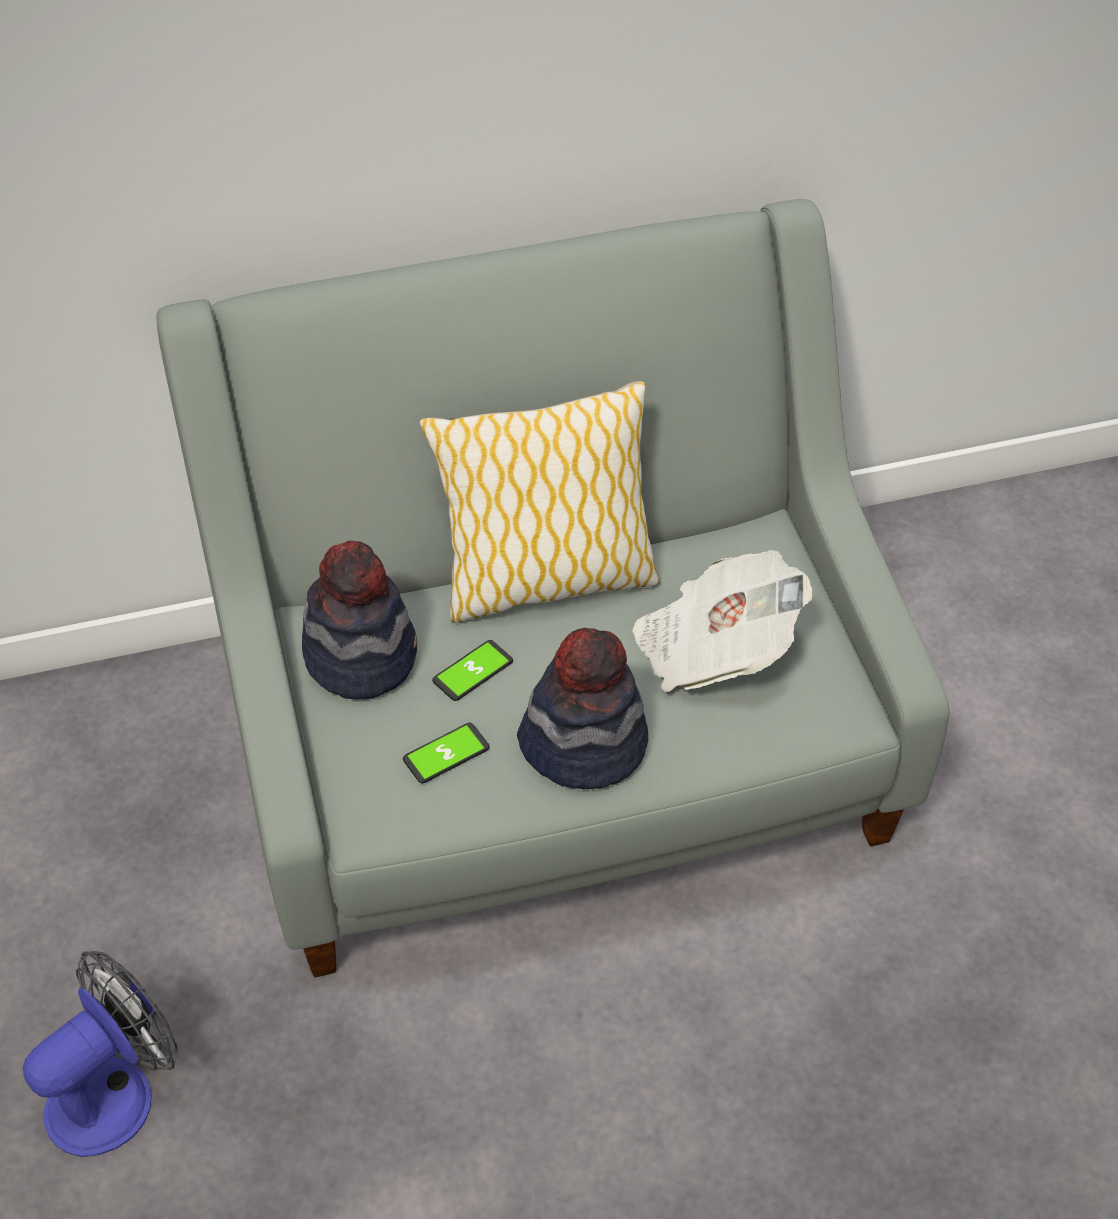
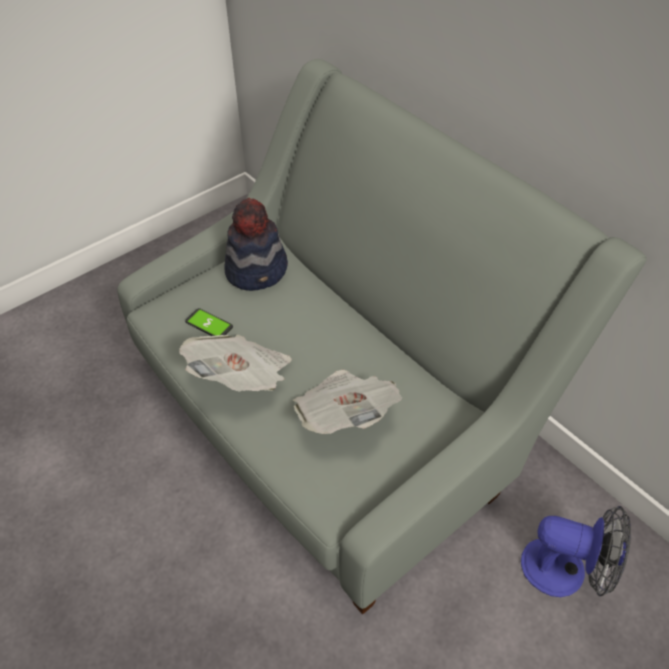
camera: 65 degrees right, 0 degrees up
fan [23,951,178,1157] -> fan moved to [521,506,631,597]
pillow [420,381,660,623] -> none
phone [432,640,513,701] -> none
hat [517,628,648,789] -> newspaper [179,335,292,391]

